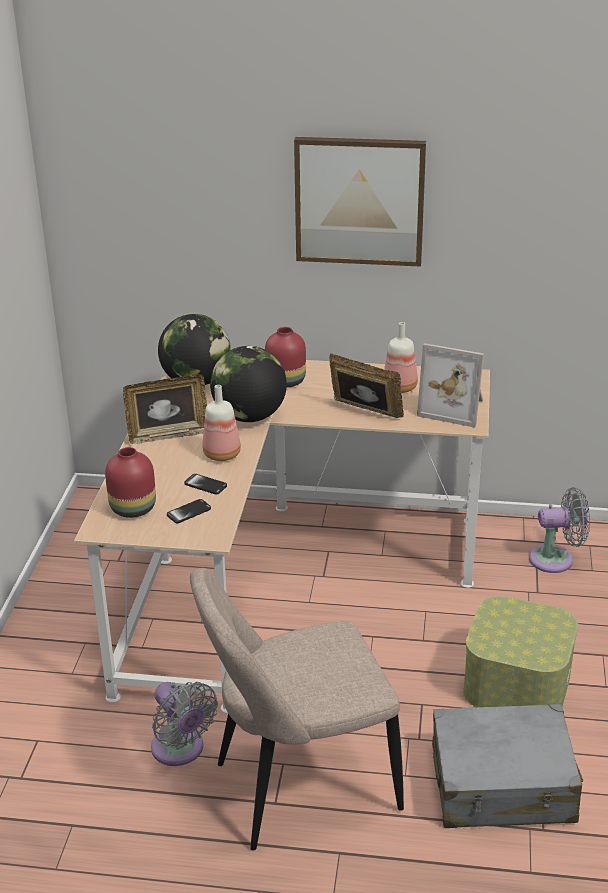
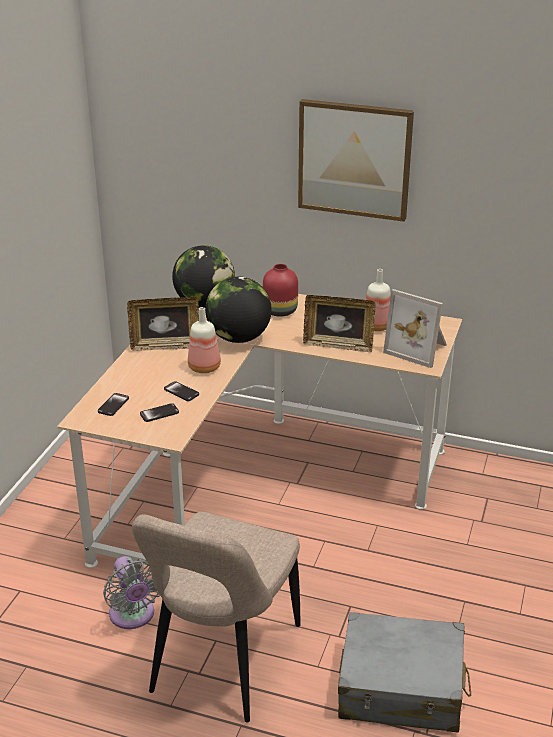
camera: 10 degrees right, 0 degrees up
red vase [105,447,156,518] -> phone [98,393,129,416]
beige chair [190,568,404,851] -> beige chair turned 60 degrees counterclockwise [132,512,300,723]
picture frame [329,353,404,418] -> picture frame turned 150 degrees clockwise [303,295,376,353]
storage box [463,596,578,708] -> none
grey fan [529,487,590,573] -> none

